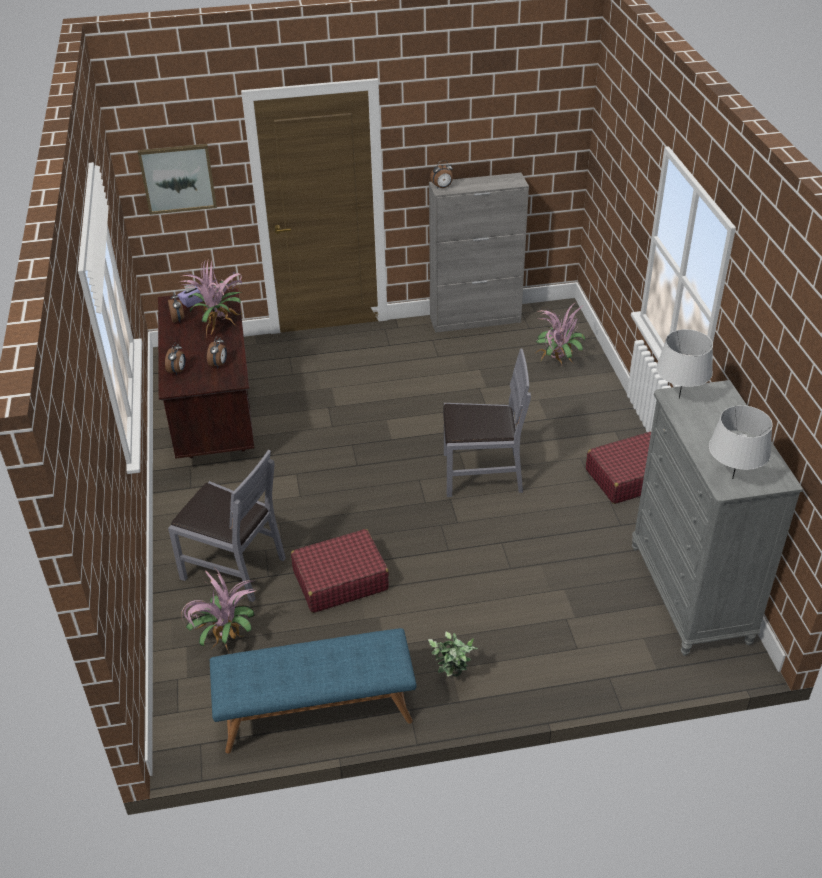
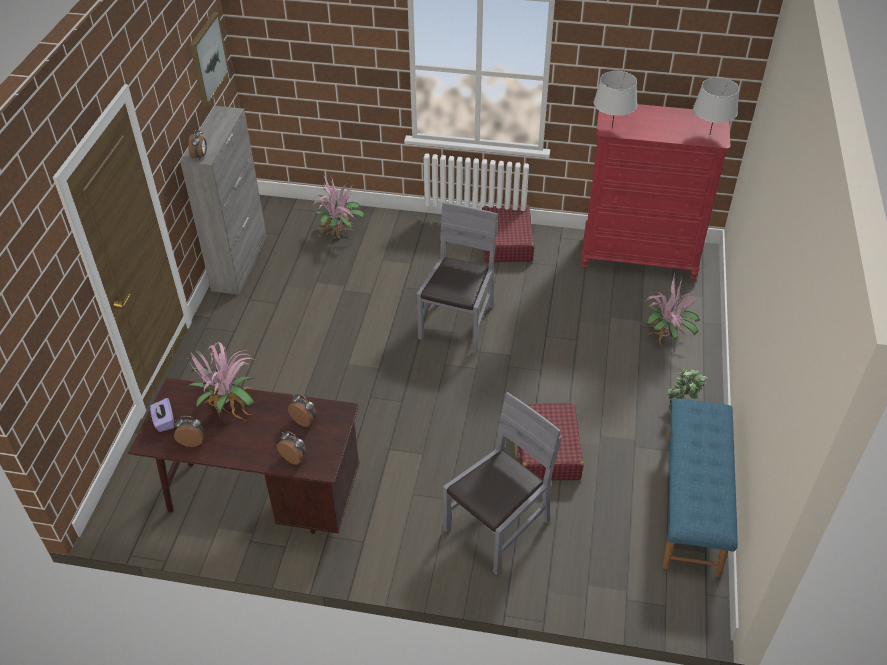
camera: 70 degrees left, 5 degrees up
picture [138,144,217,215] -> picture moved to [190,12,230,107]
potted plant [182,567,257,652] -> potted plant moved to [645,274,700,346]
grey dresser [632,380,803,656] -> red dresser [581,104,731,280]

